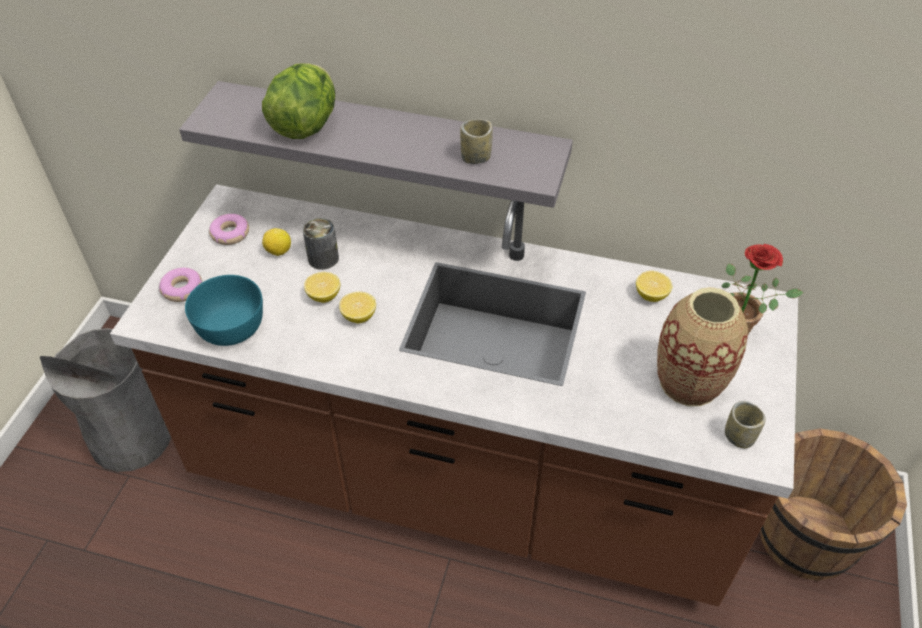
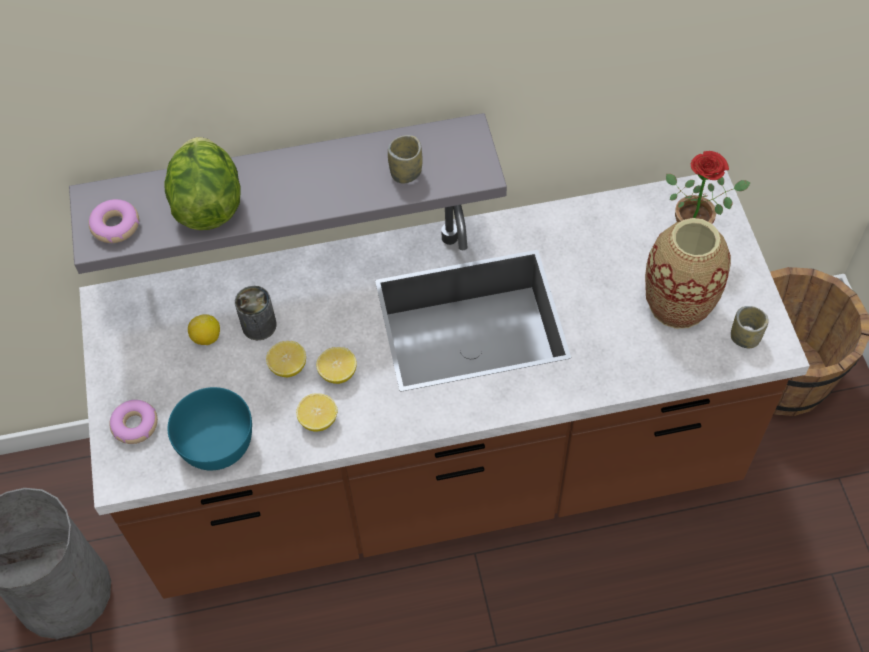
camera: 25 degrees left, 10 degrees up
donut [209,214,249,245] -> donut moved to [88,199,139,243]
lemon [636,271,672,302] -> lemon moved to [296,393,338,432]

